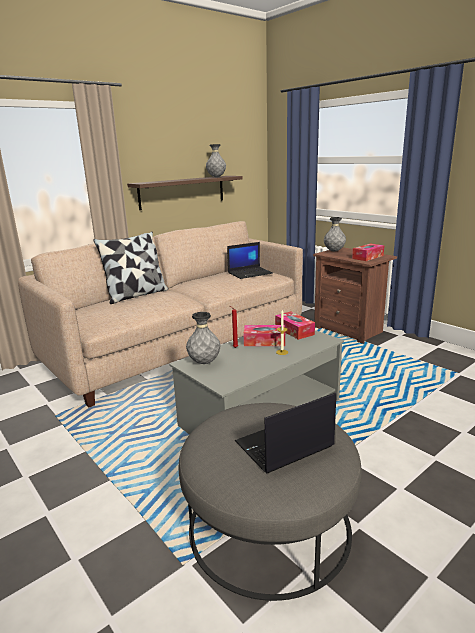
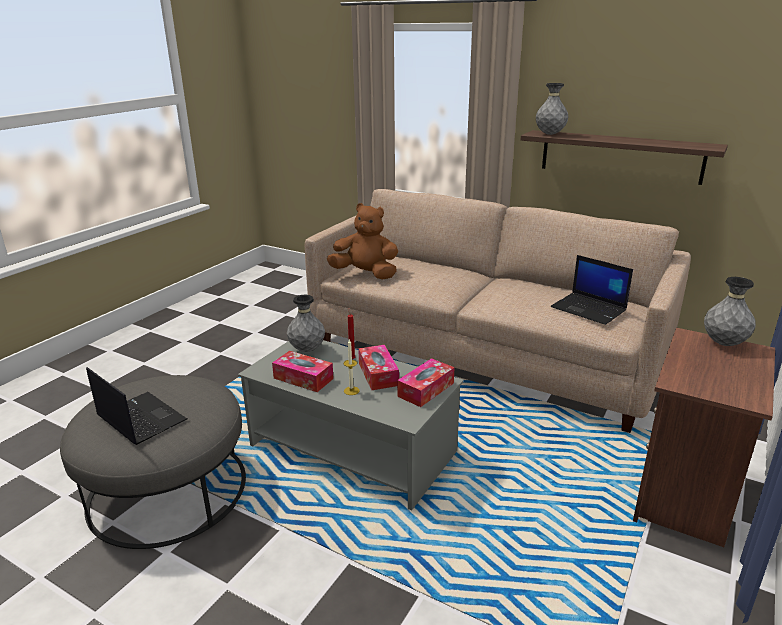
camera: 70 degrees right, 5 degrees up
pillow [93,231,168,304] -> none
grey vase [206,144,226,177] -> grey vase moved to [536,83,568,135]
tissue box [352,243,384,261] -> tissue box moved to [272,351,334,392]
none -> brown plush toy [327,203,398,279]

